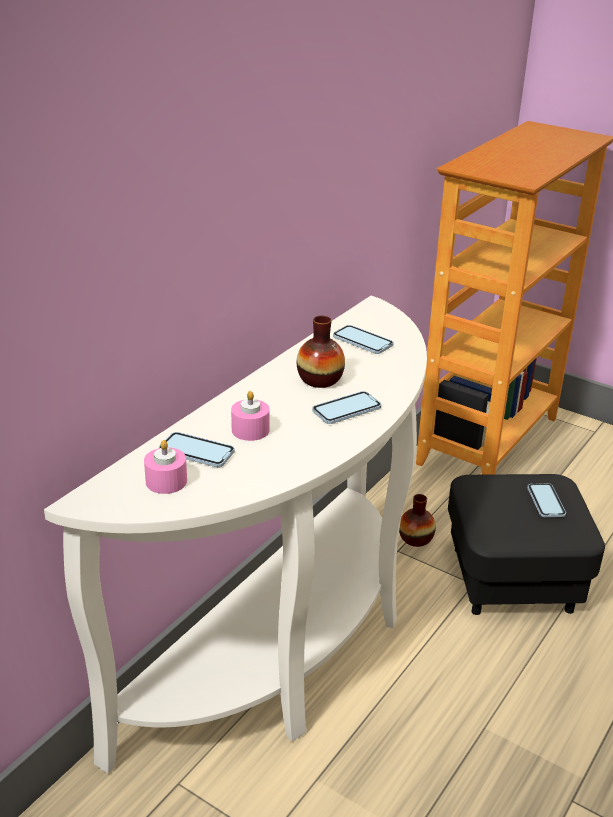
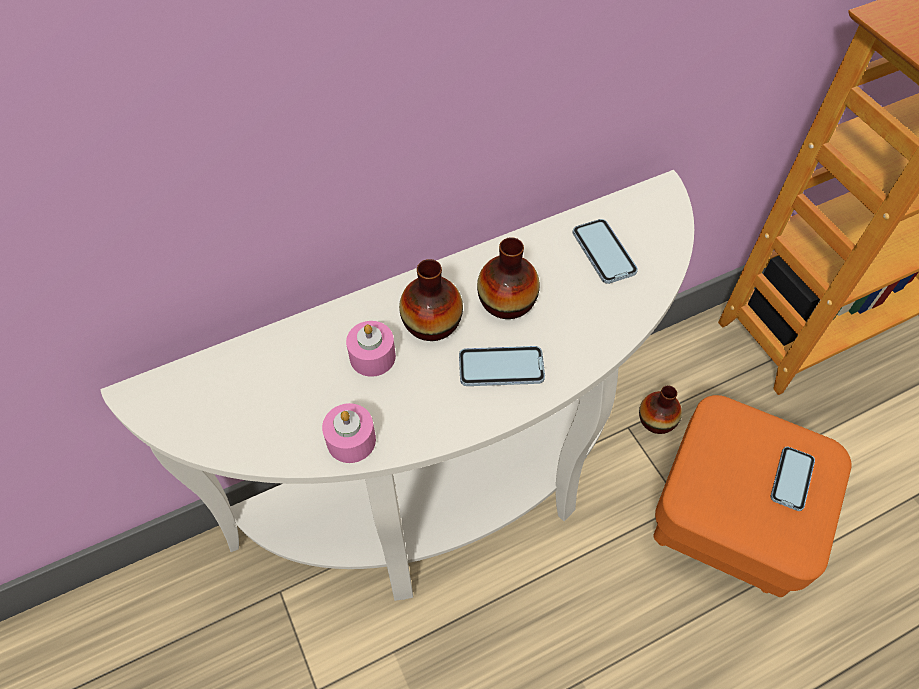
camera: 30 degrees right, 25 degrees up
pink candle [144,440,187,494] -> pink candle moved to [322,403,376,463]
phone [159,432,235,467] -> none
black ottoman [448,474,605,615] -> orange ottoman [653,395,852,597]
none -> vase [399,259,463,341]

